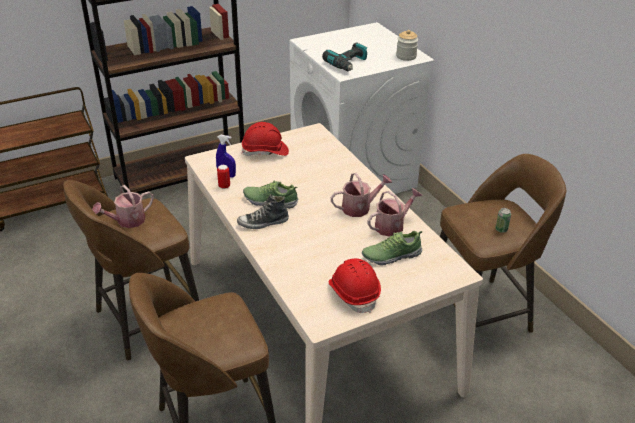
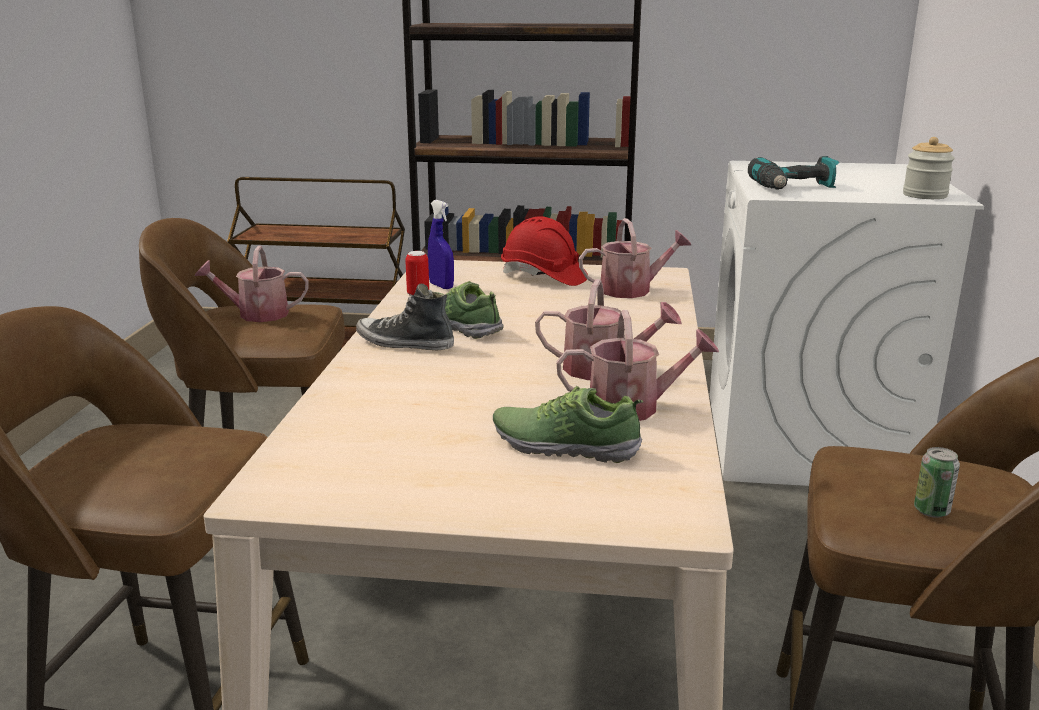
camera: 35 degrees right, 15 degrees down
red hard hat [329,258,381,313] -> none
none -> watering can [579,218,691,298]

